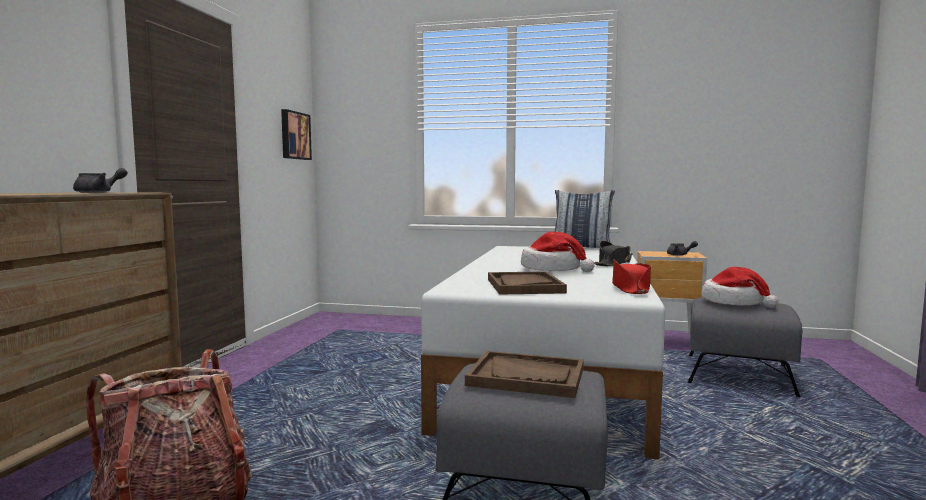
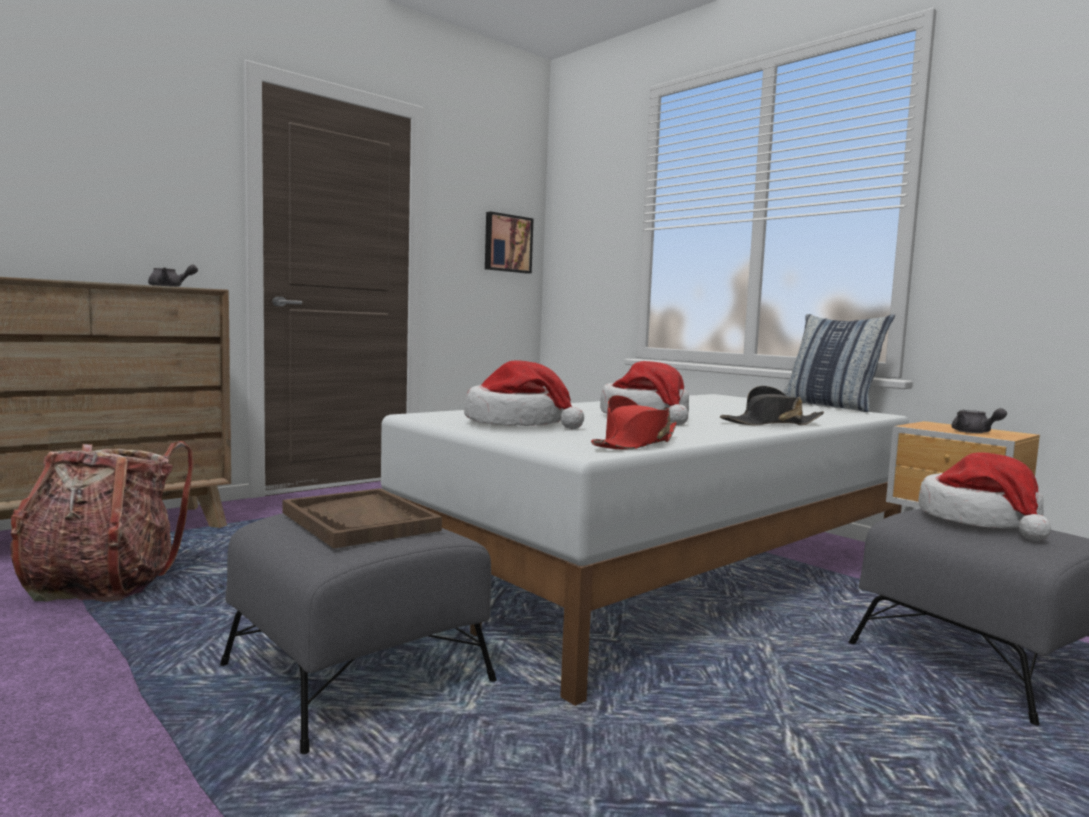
camera: 35 degrees right, 0 degrees up
brown tray [488,271,567,295] -> hat [464,361,584,430]

